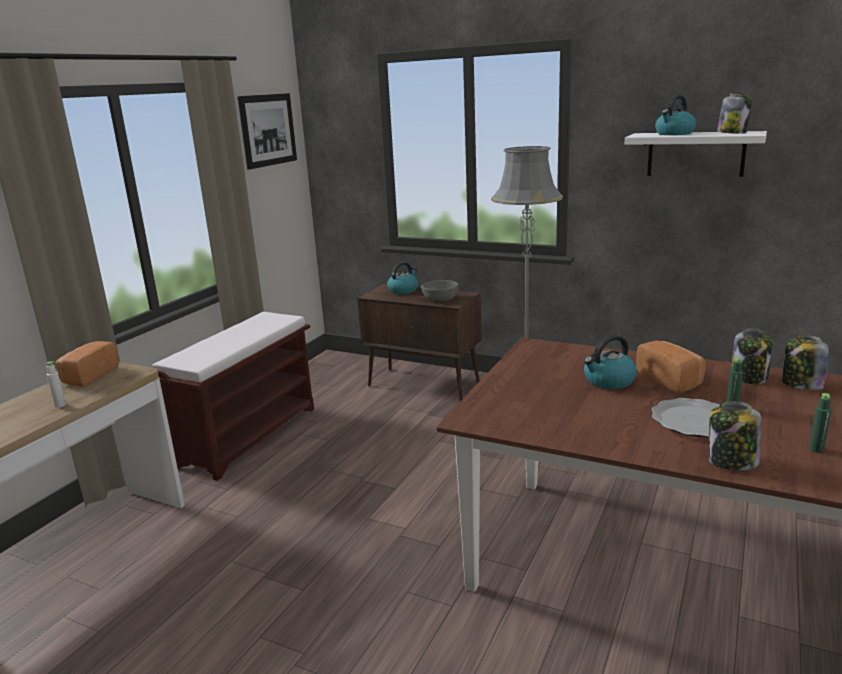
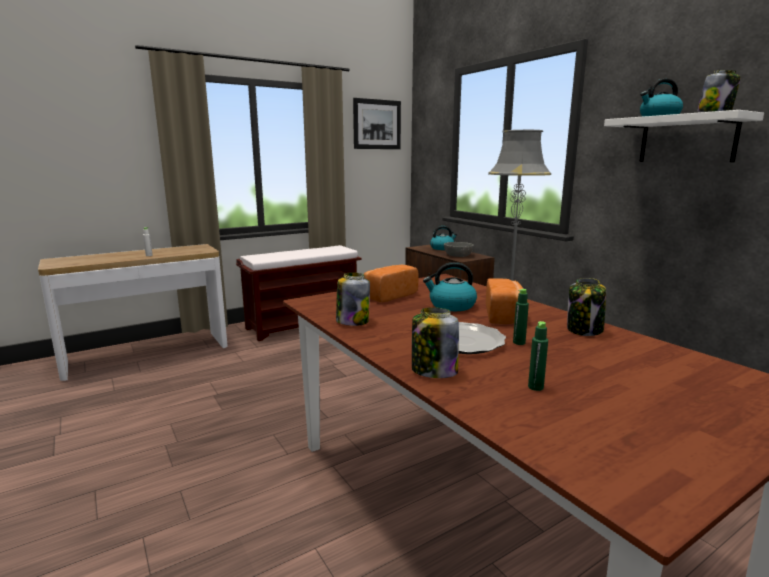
camera: 30 degrees right, 5 degrees down
bread [56,341,119,387] -> bread moved to [364,264,419,302]
jar [782,335,829,390] -> jar moved to [336,272,370,326]

